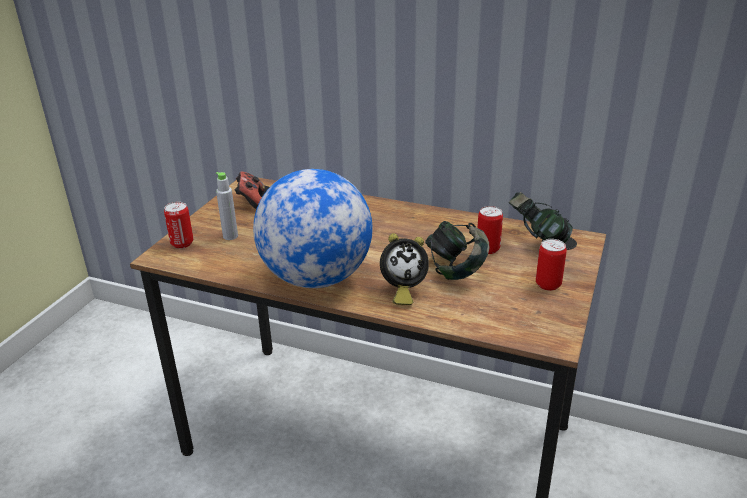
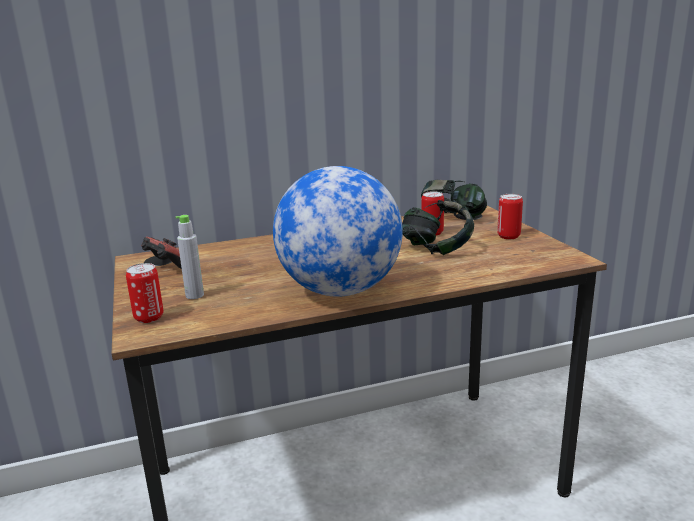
camera: 40 degrees left, 10 degrees down
alarm clock [380,233,429,305] -> none

